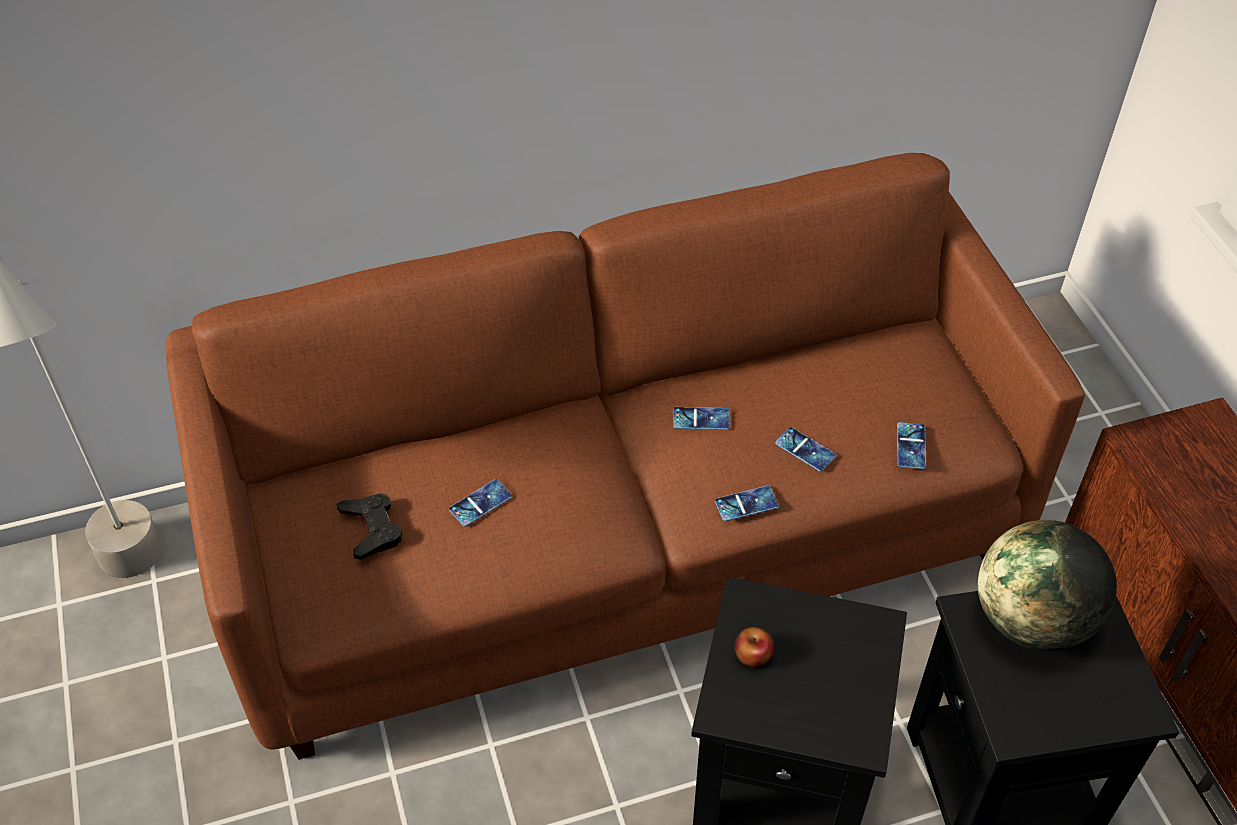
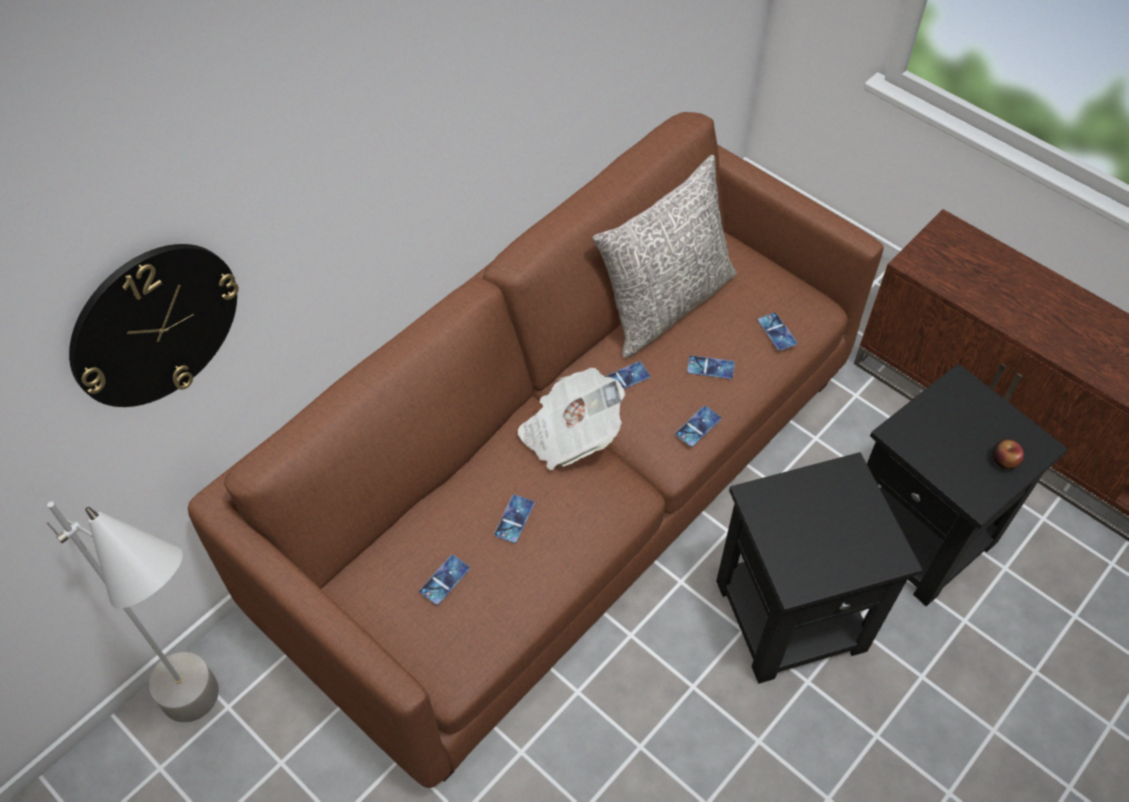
camera: 30 degrees left, 5 degrees up
black game controller [336,493,402,560] -> phone [419,555,470,605]
apple [734,627,774,667] -> apple moved to [992,439,1024,469]
globe [978,520,1117,651] -> none
none -> wall clock [69,244,239,407]
none -> newspaper [518,368,625,470]
none -> grey pillow [592,155,737,358]

